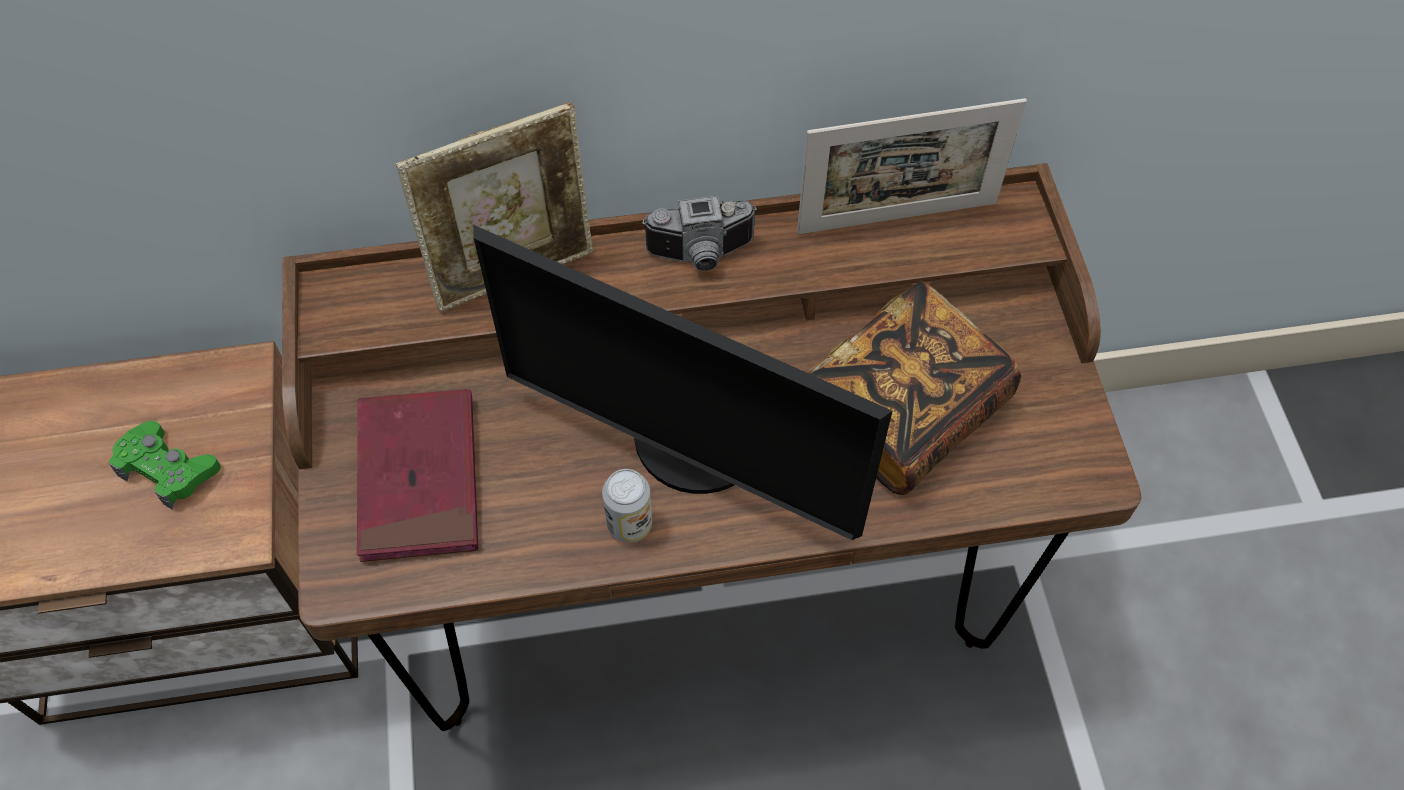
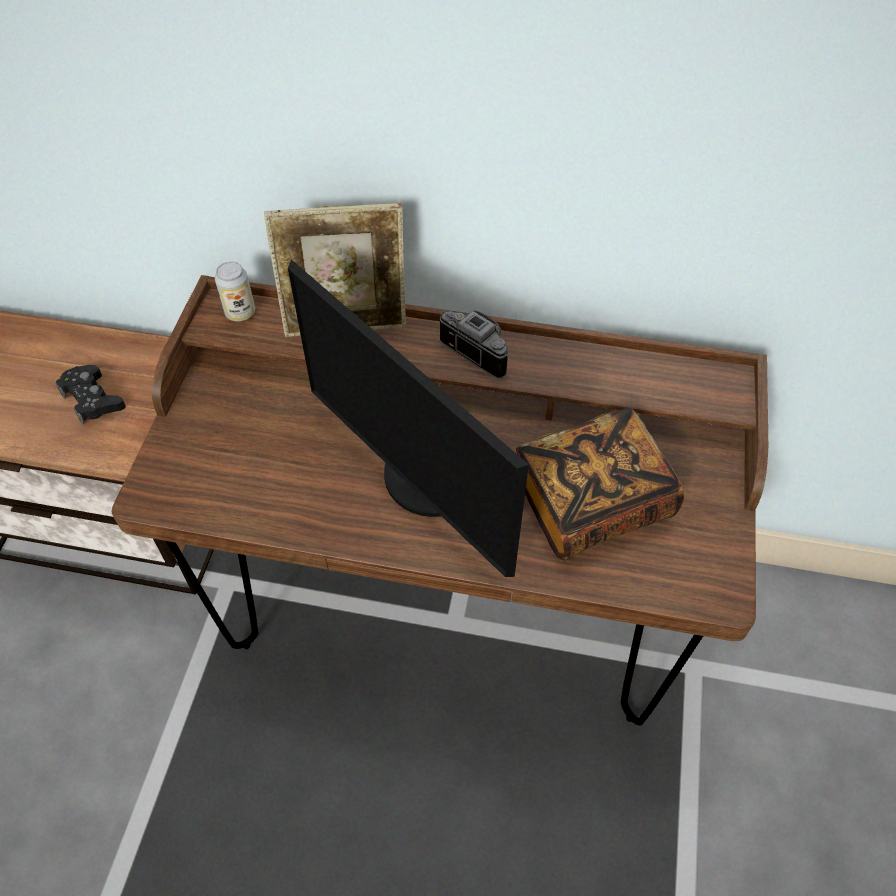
camera: 20 degrees right, 5 degrees down
green game controller [109,421,221,509] -> black game controller [55,365,126,424]
red book [357,389,478,562] -> none
can [602,469,652,543] -> can moved to [215,262,255,321]
camera [642,196,757,271] -> camera turned 150 degrees counterclockwise [440,310,509,379]
picture frame [797,98,1027,234] -> none

